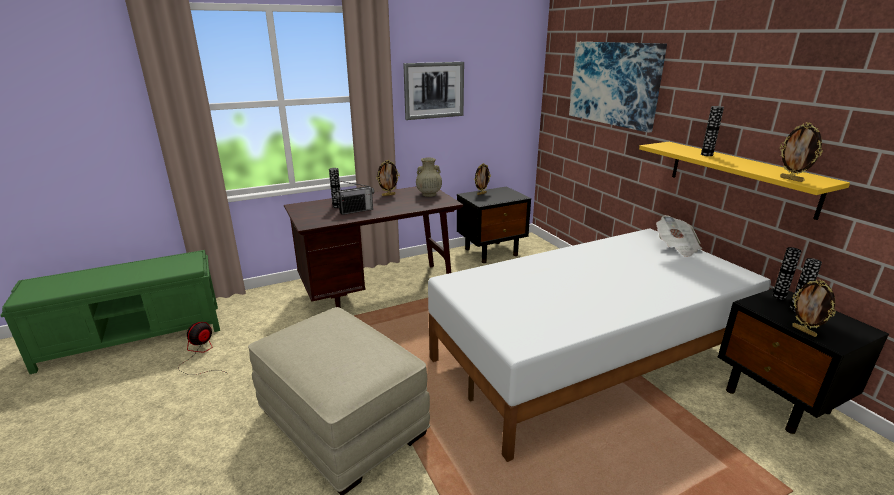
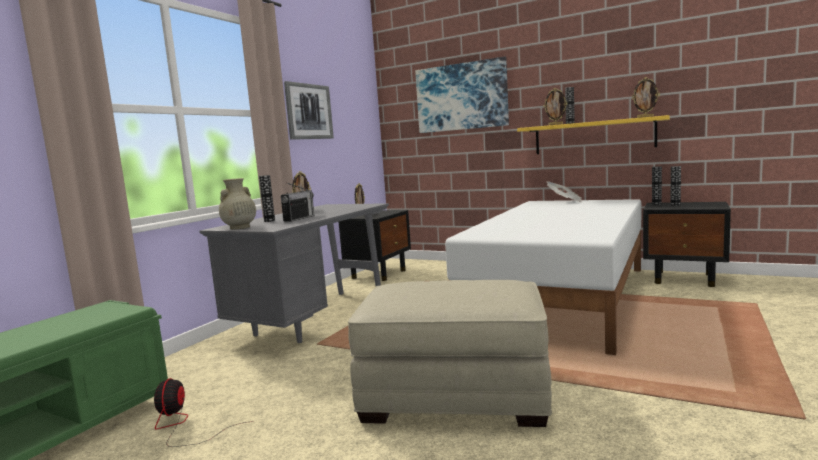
camera: 35 degrees left, 15 degrees down
brown desk [284,186,463,308] -> grey desk [199,203,389,343]
beige vase [416,158,442,197] -> beige vase moved to [219,178,256,229]
picture frame [792,280,836,337] -> picture frame moved to [543,88,567,125]

